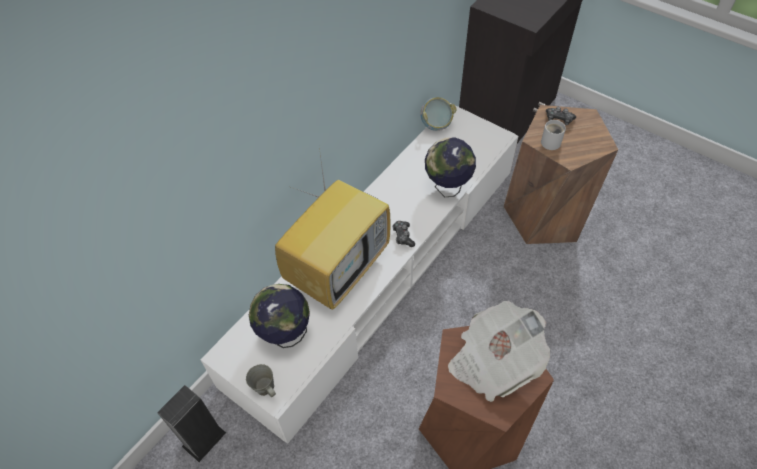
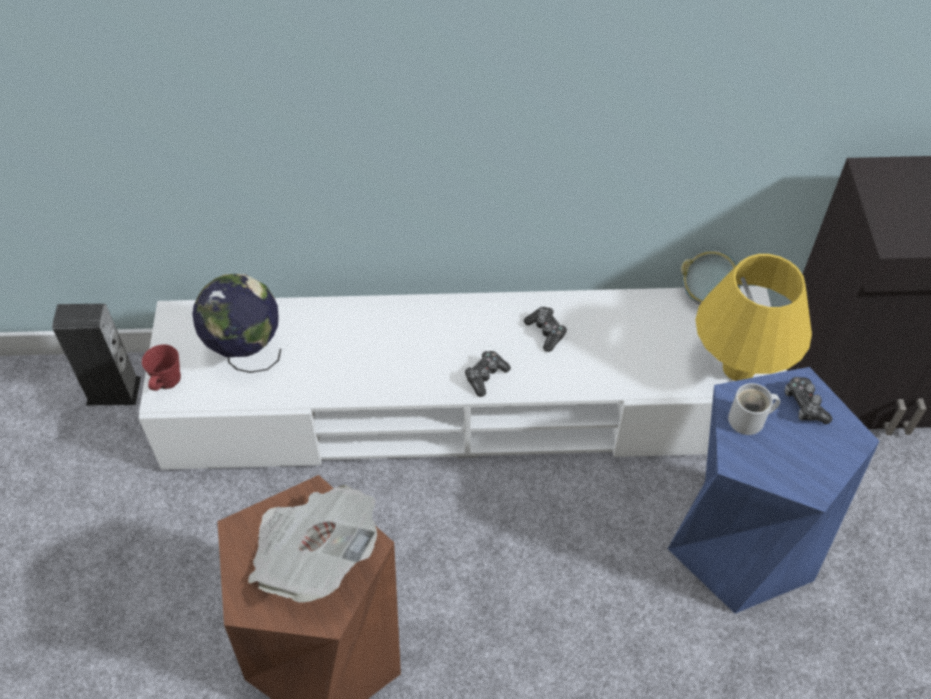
camera: 50 degrees right, 0 degrees up
grey mug [246,364,276,397] -> red mug [142,344,181,391]
television [275,148,391,310] -> none
globe [425,137,476,197] -> none
brown stool [503,105,619,244] -> blue stool [668,367,880,614]
none -> game controller [524,307,567,352]
none -> yellow table lamp [695,254,812,381]

